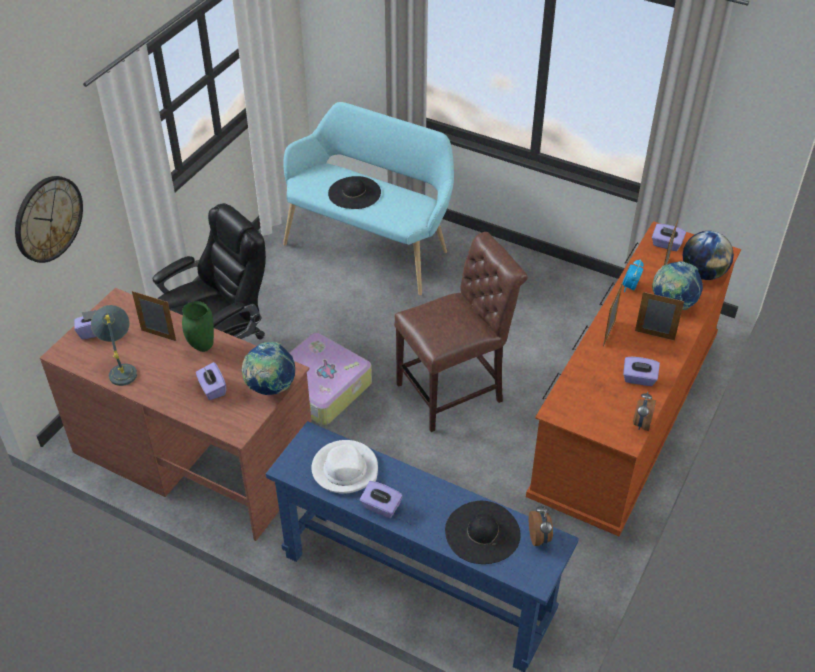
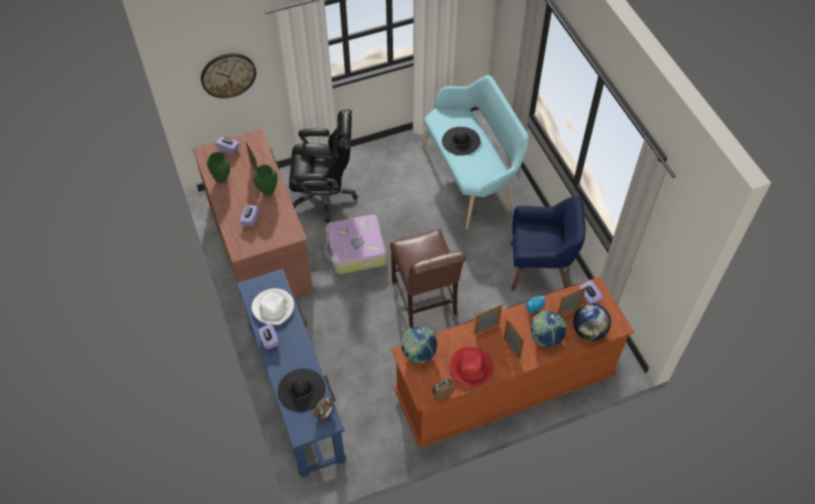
camera: 40 degrees right, 10 degrees up
grey table lamp [91,305,137,386] -> green vase [207,152,230,183]
globe [242,342,295,395] -> globe moved to [400,327,437,363]
brown chair [394,232,528,432] -> brown chair turned 60 degrees clockwise [390,229,466,328]
purple tissue box [623,357,660,386] -> red hat [450,346,493,387]
none -> blue armchair [510,196,586,291]

